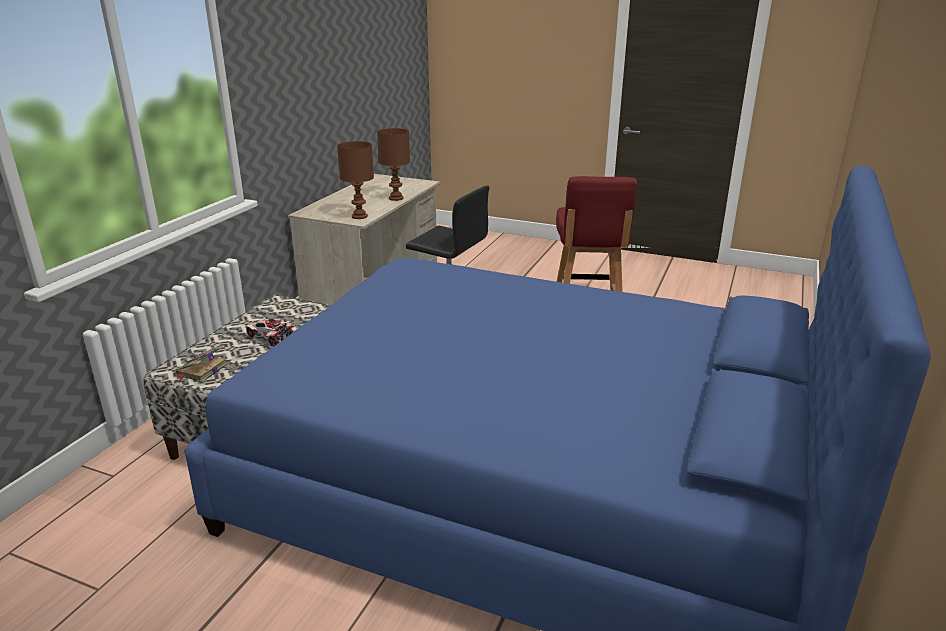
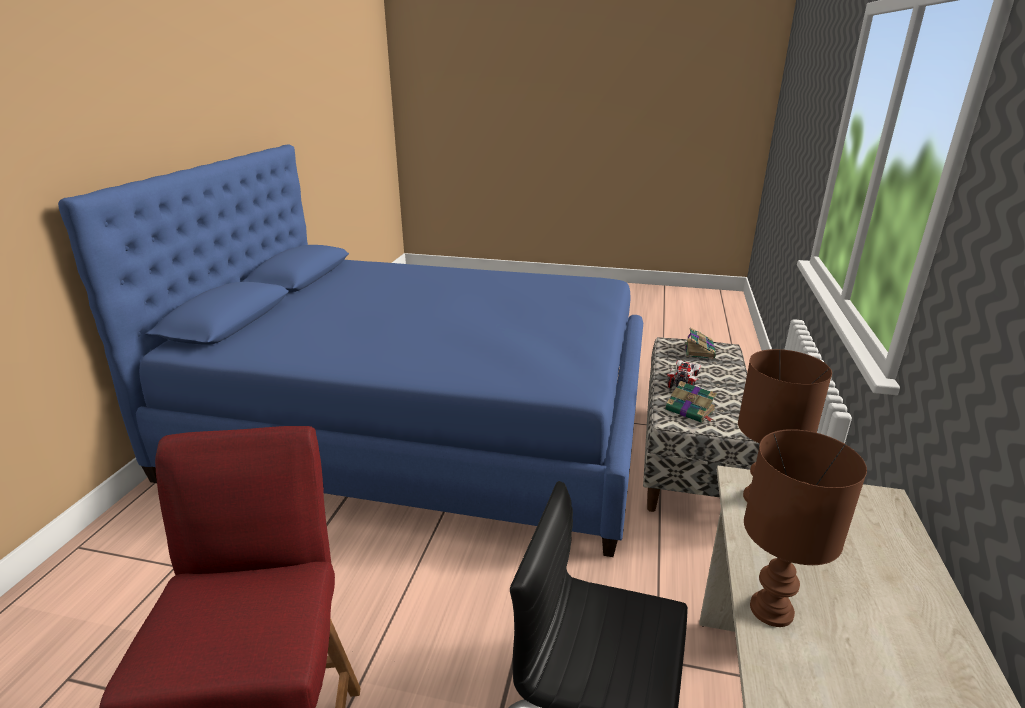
camera: 170 degrees right, 0 degrees up
toy car [245,319,295,347] -> toy car turned 90 degrees counterclockwise [667,360,701,388]
none -> book [666,381,717,423]

